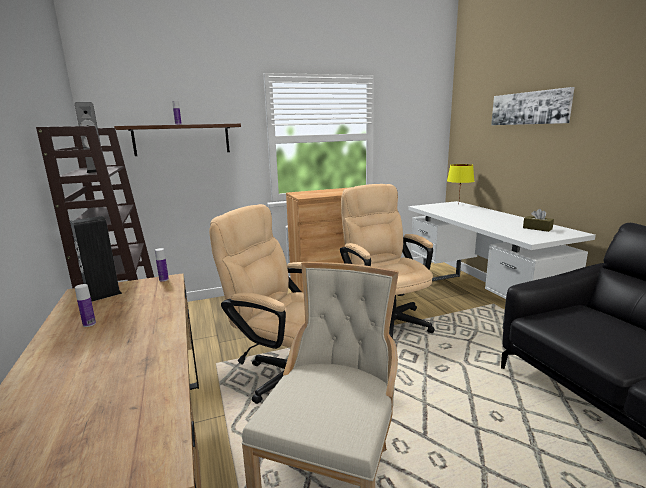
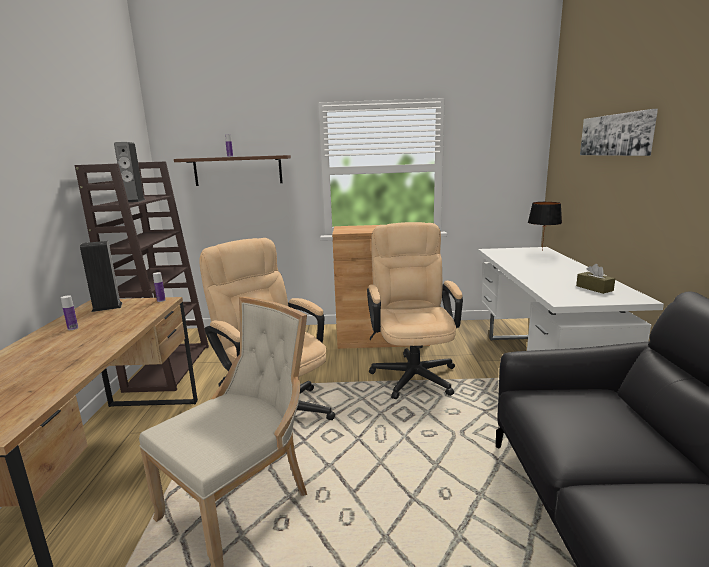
camera: 20 degrees right, 0 degrees up
yellow table lamp [447,164,474,197] -> black table lamp [528,202,562,250]

